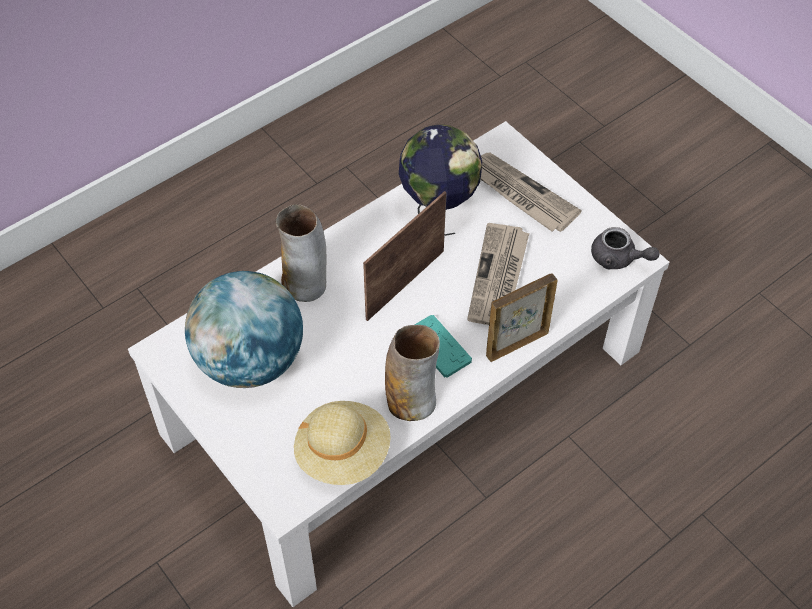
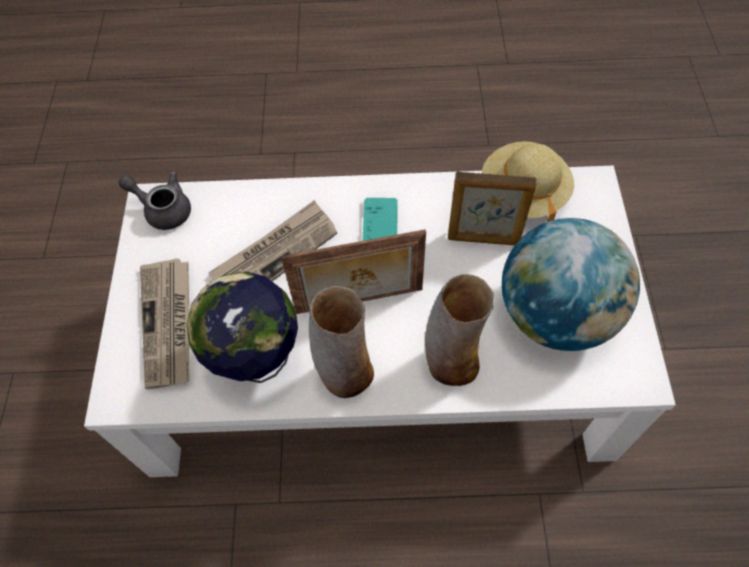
camera: 140 degrees left, 5 degrees up
vase [385,325,440,421] -> vase moved to [309,286,374,398]
picture frame [486,274,558,362] -> picture frame moved to [448,171,536,245]
grey teapot [591,227,659,269] -> grey teapot turned 45 degrees counterclockwise [119,171,191,230]

